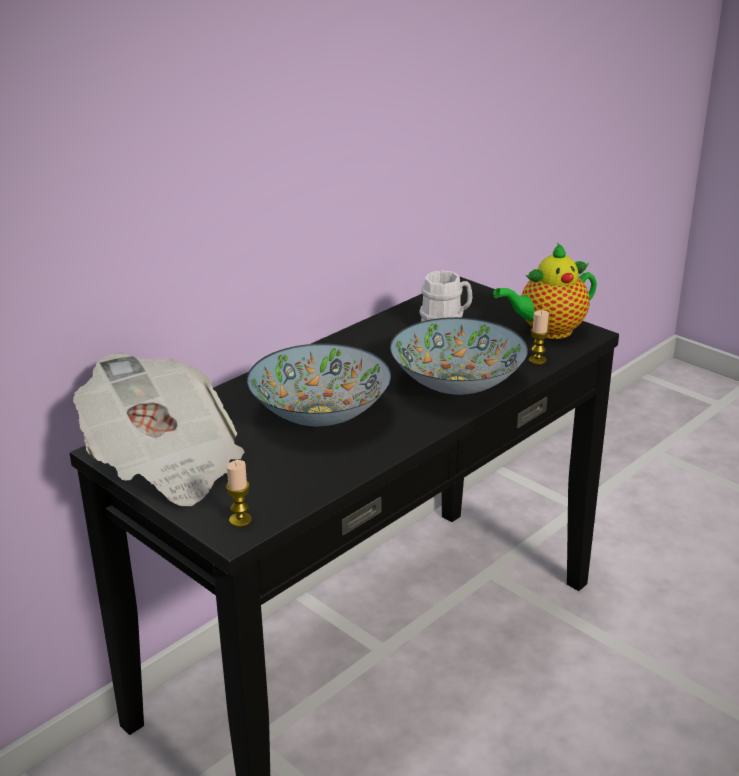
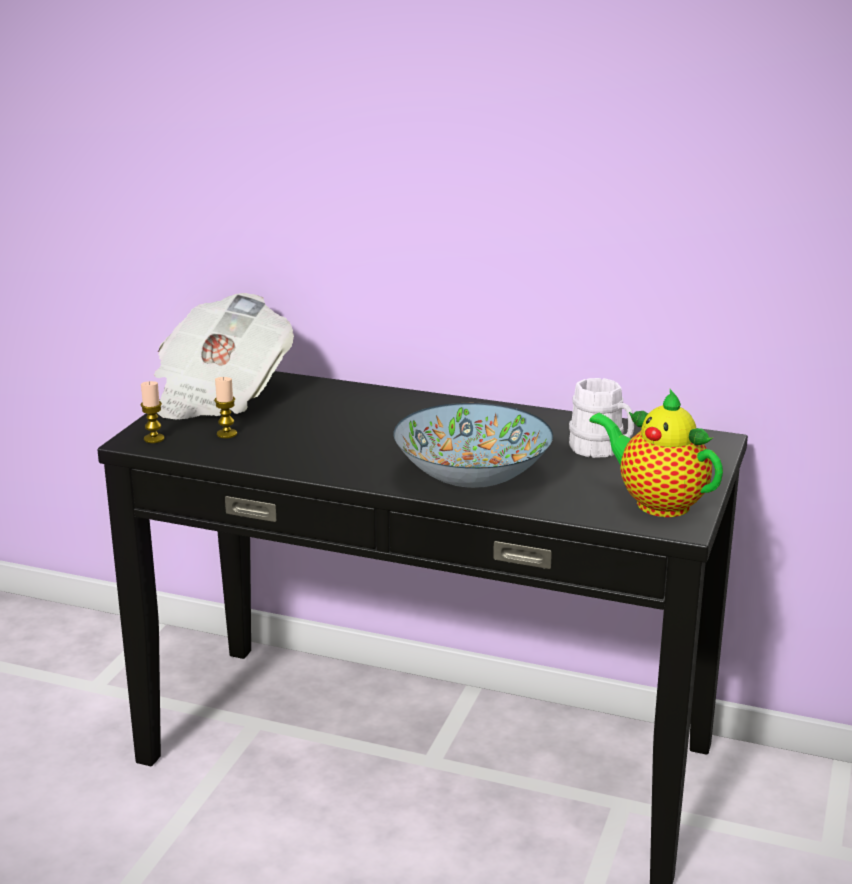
camera: 65 degrees right, 5 degrees down
bowl [247,343,391,427] -> none
candle [529,310,549,365] -> candle moved to [214,377,237,438]

